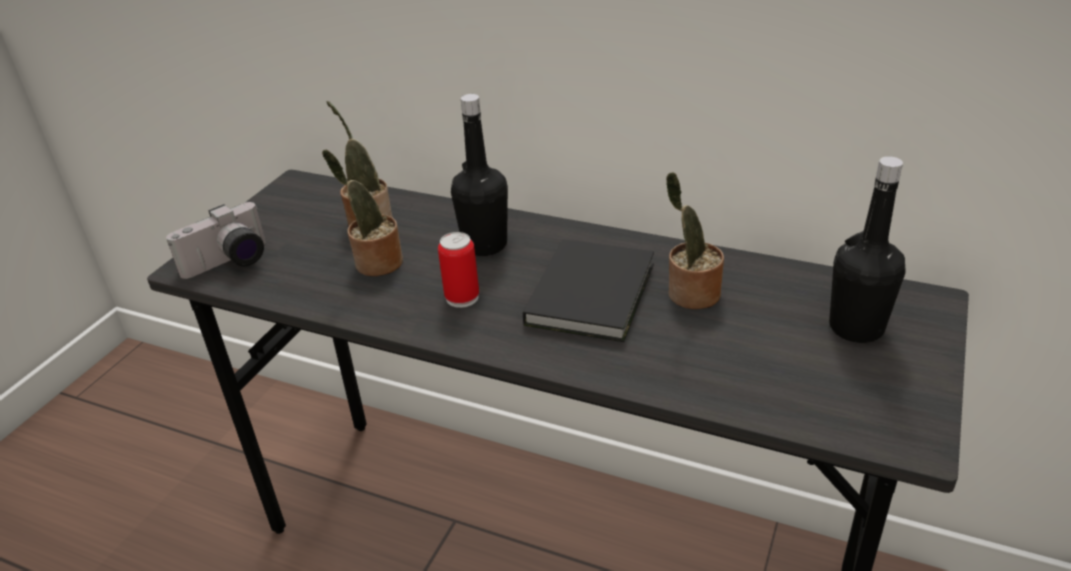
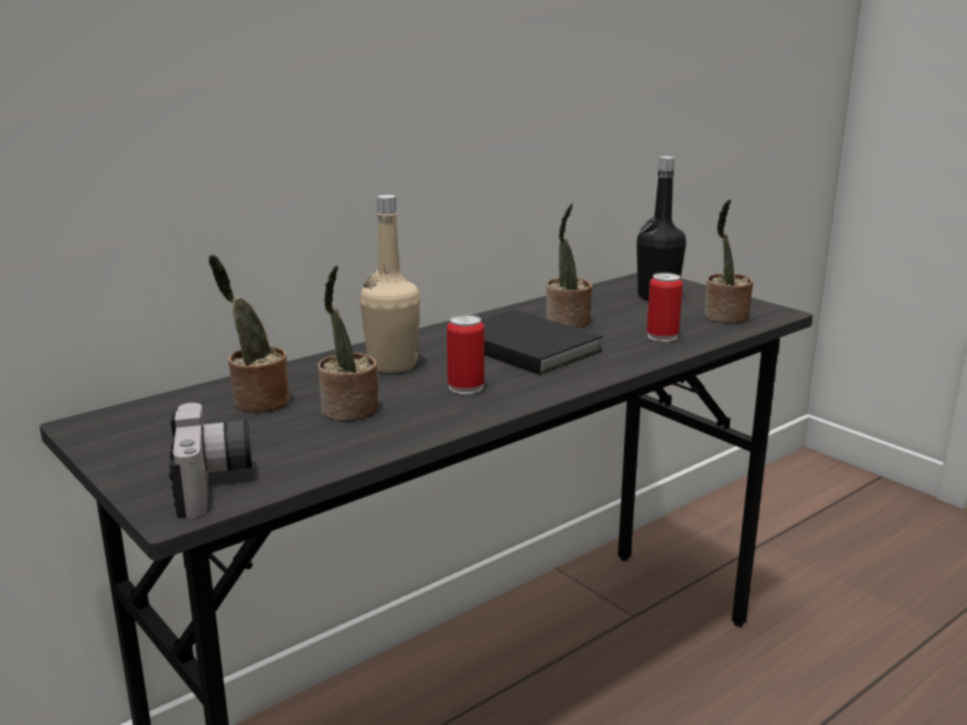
camera: 65 degrees left, 15 degrees down
black bottle [451,94,508,256] -> beige bottle [360,195,420,373]
none -> can [647,273,683,342]
none -> potted plant [704,199,753,323]

